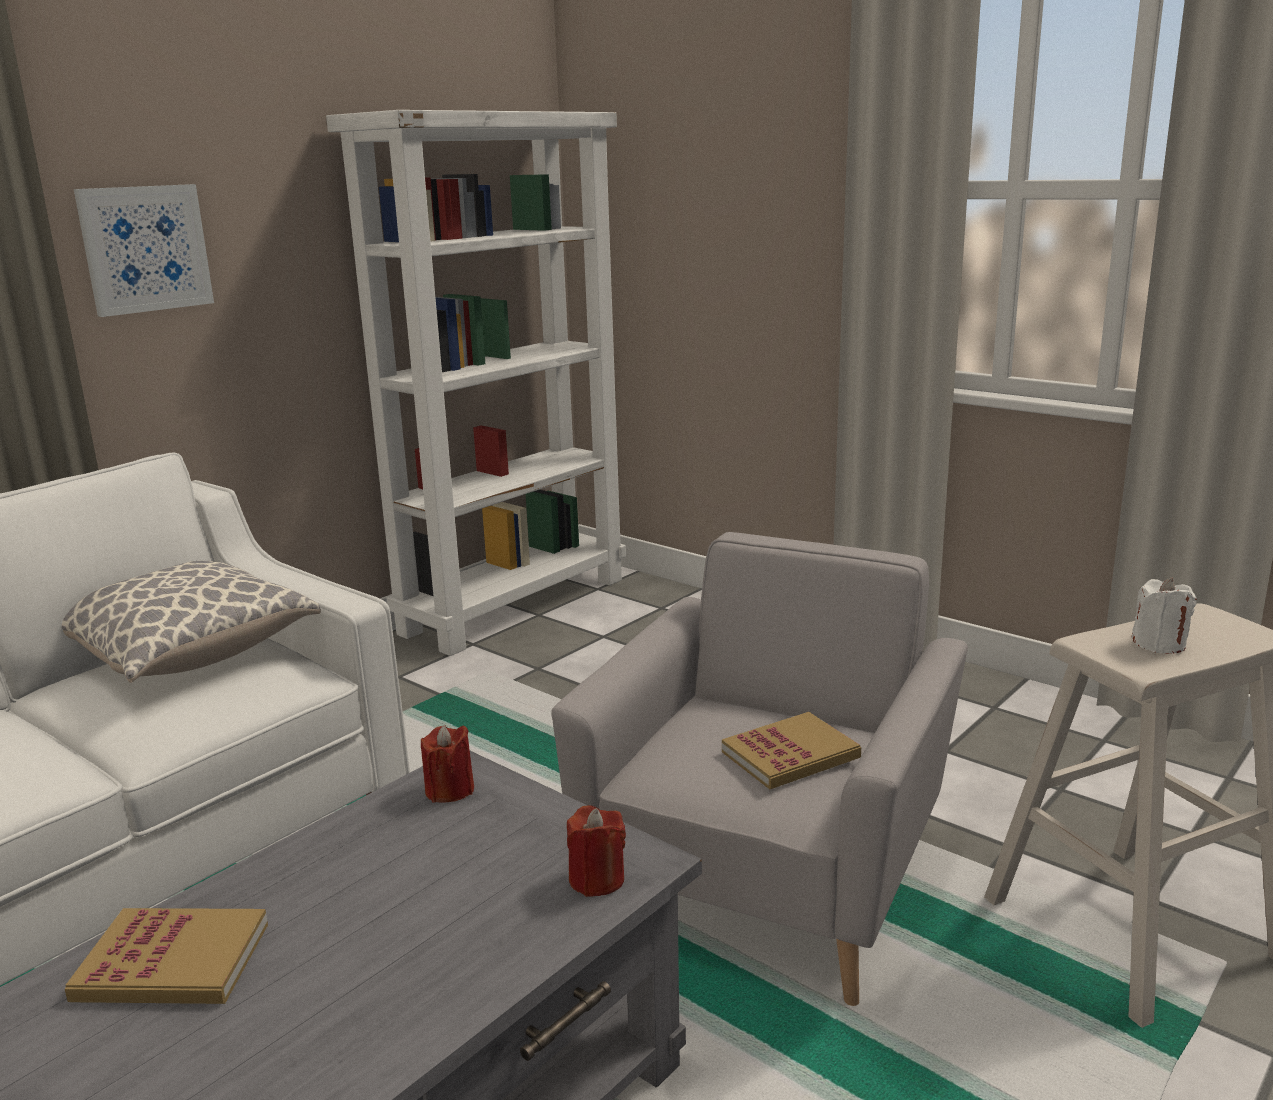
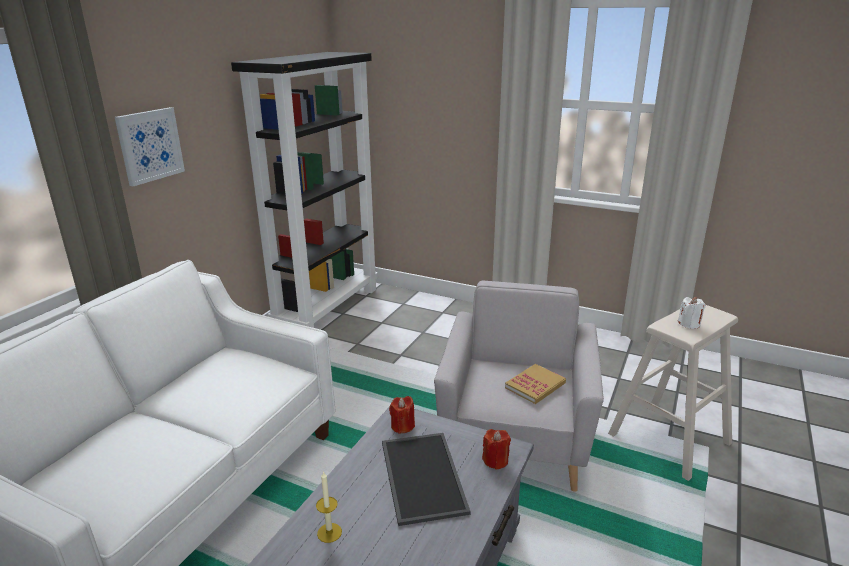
camera: 15 degrees left, 5 degrees up
pillow [62,561,321,683] -> none
book [65,908,268,1004] -> candle [316,471,342,543]
white bookcase [326,110,626,656] -> black bookcase [231,52,378,328]
none -> tray [382,433,471,526]

